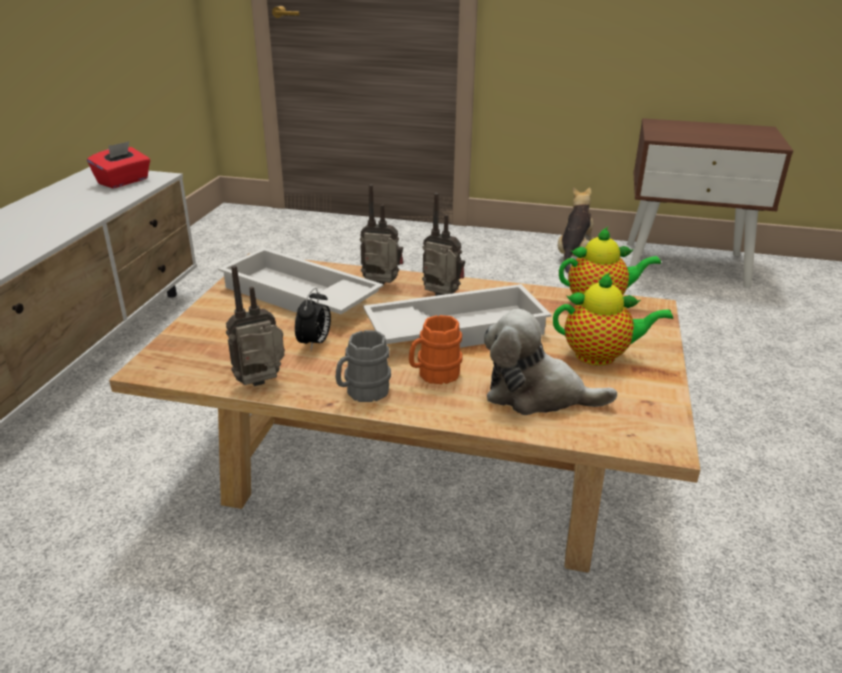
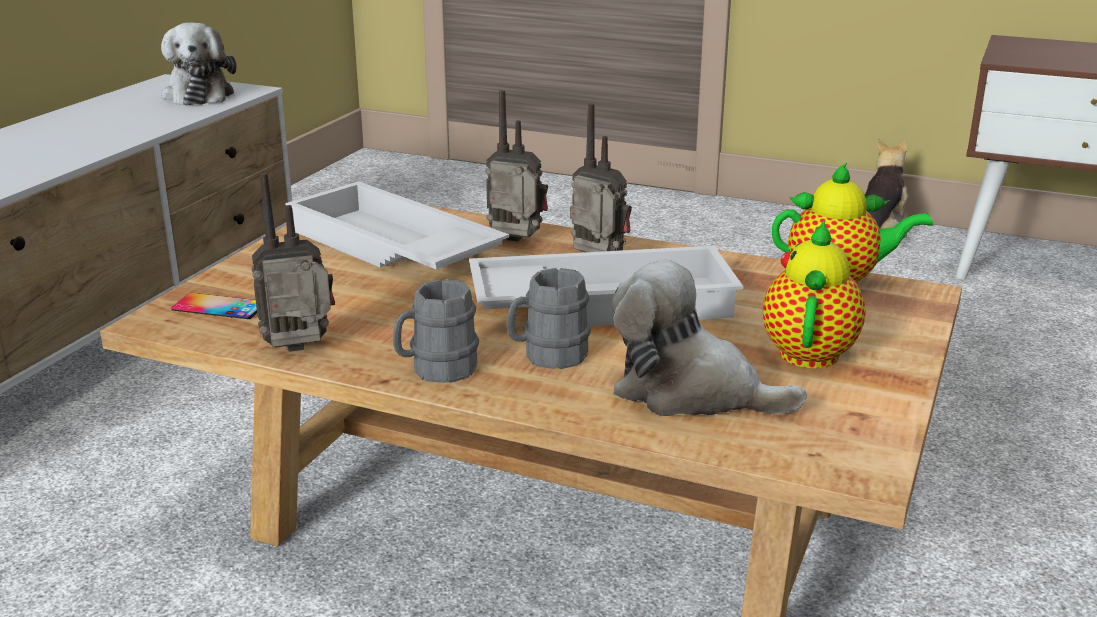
camera: 10 degrees right, 5 degrees down
red tissue box [87,141,150,188] -> plush toy [161,22,237,106]
alarm clock [295,288,331,350] -> none
orange mug [409,315,463,384] -> grey mug [506,268,591,369]
teapot [553,273,673,366] -> teapot turned 90 degrees counterclockwise [763,220,865,368]
none -> phone [171,293,257,319]

